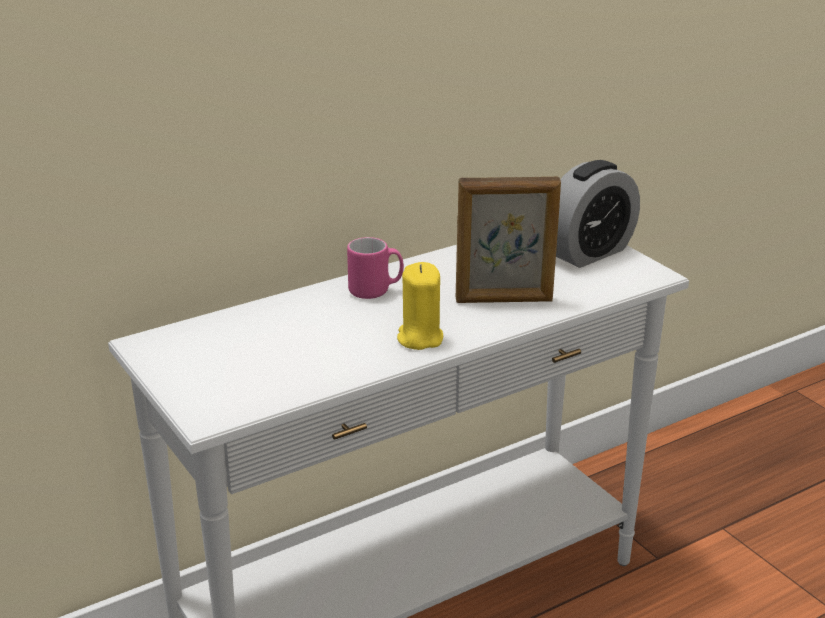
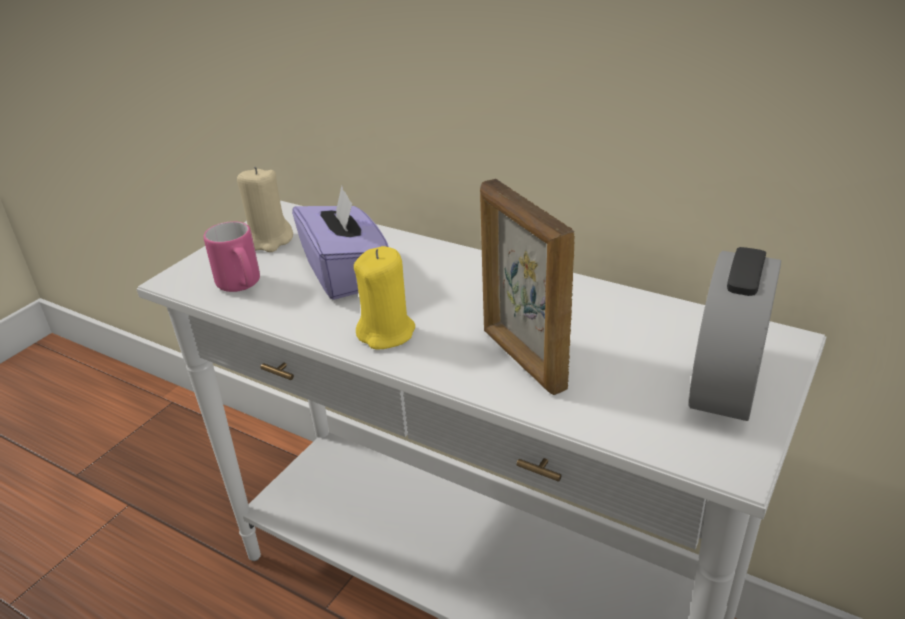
camera: 65 degrees right, 5 degrees up
pink mug [347,237,404,299] -> pink mug moved to [204,221,260,292]
alarm clock [556,160,640,268] -> alarm clock turned 90 degrees clockwise [689,247,781,421]
none -> beige candle [237,167,293,252]
none -> purple tissue box [292,186,389,300]

